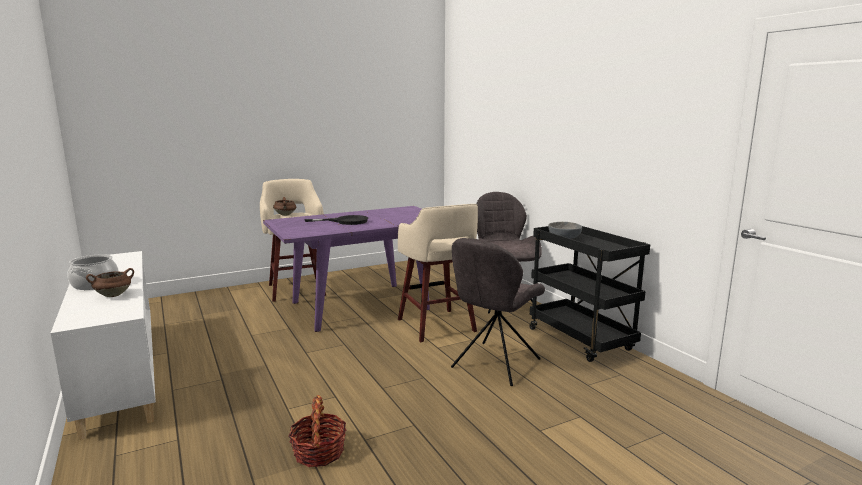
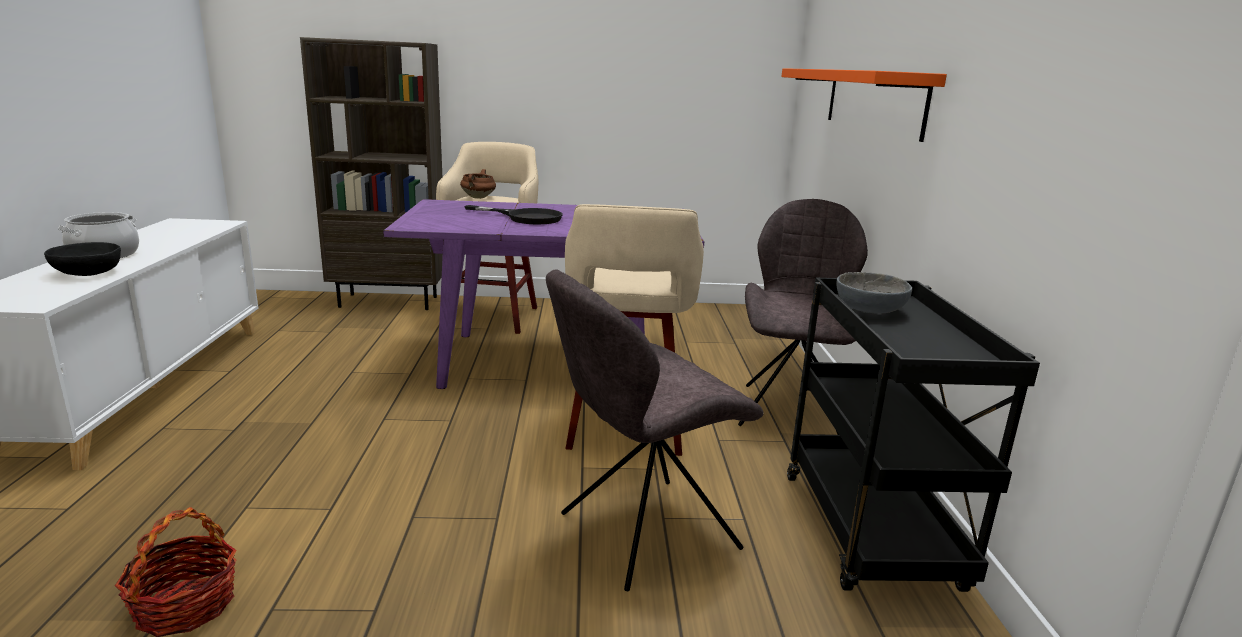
camera: 25 degrees right, 5 degrees up
brown cooking pot [86,268,134,297] -> black bowl [44,242,121,276]
none -> brown bookcase [300,37,443,310]
none -> orange shelf [781,68,947,142]

